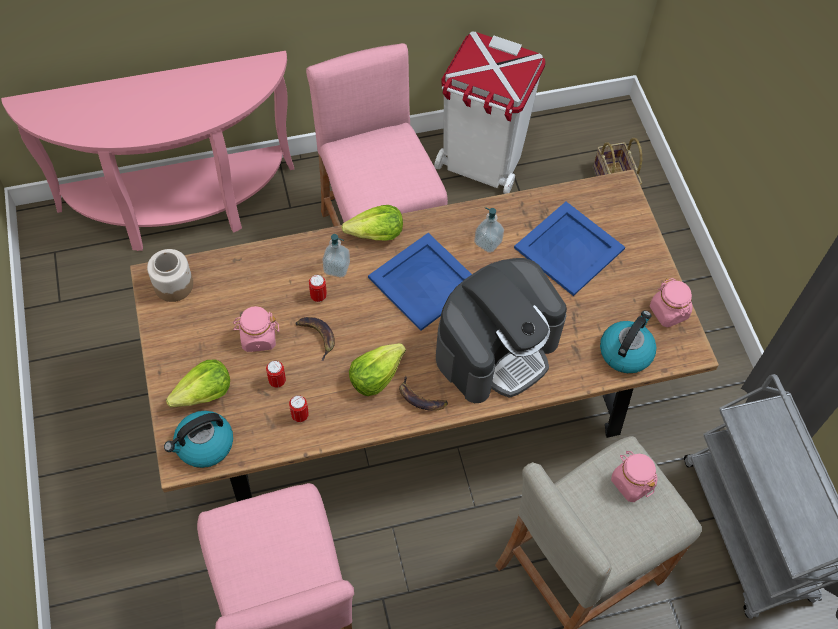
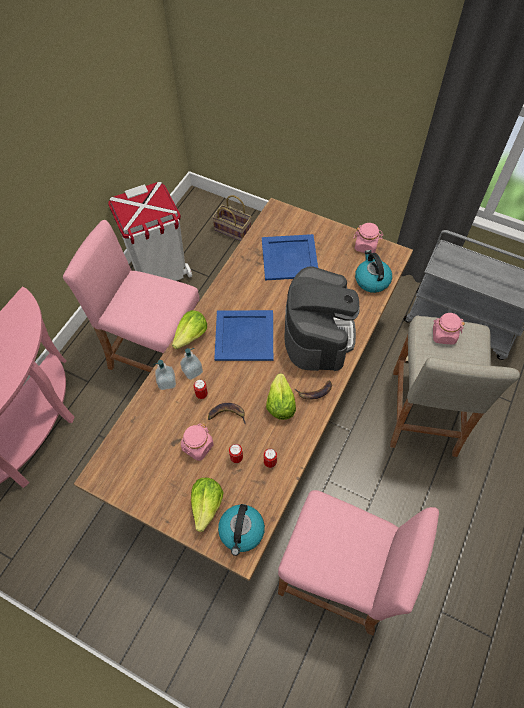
camera: 45 degrees left, 0 degrees up
jar [147,249,193,302] -> none
soap dispenser [474,207,504,253] -> soap dispenser moved to [153,360,176,390]

